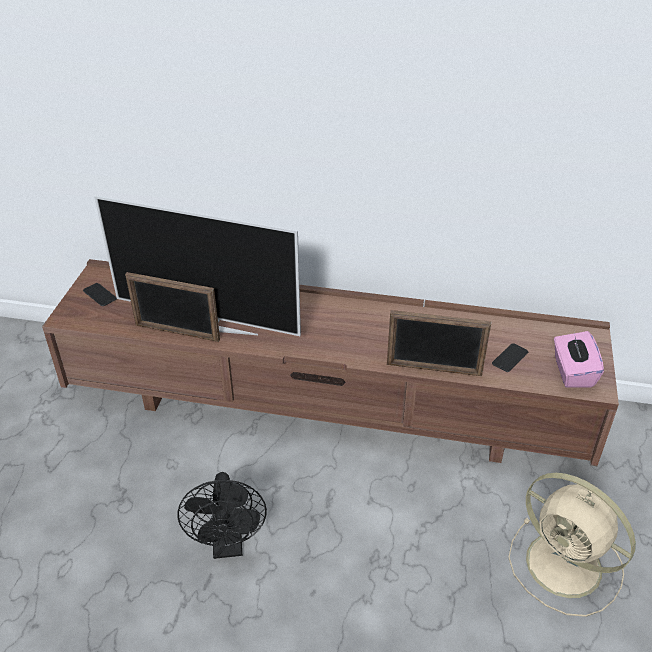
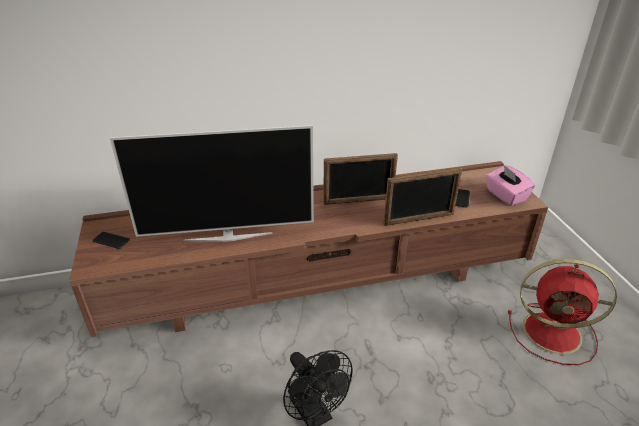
camera: 25 degrees left, 5 degrees down
picture frame [125,272,220,342] -> picture frame moved to [323,153,398,205]
beige fan [508,473,636,617] -> red fan [508,259,617,365]

